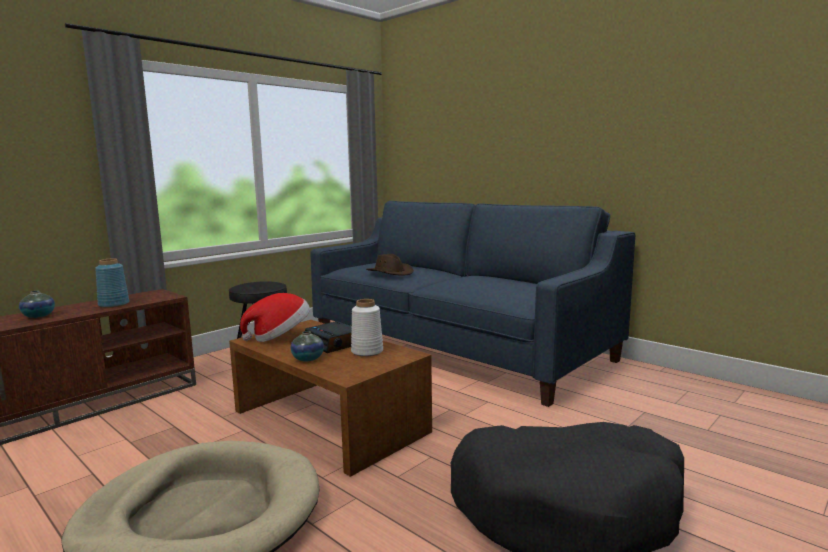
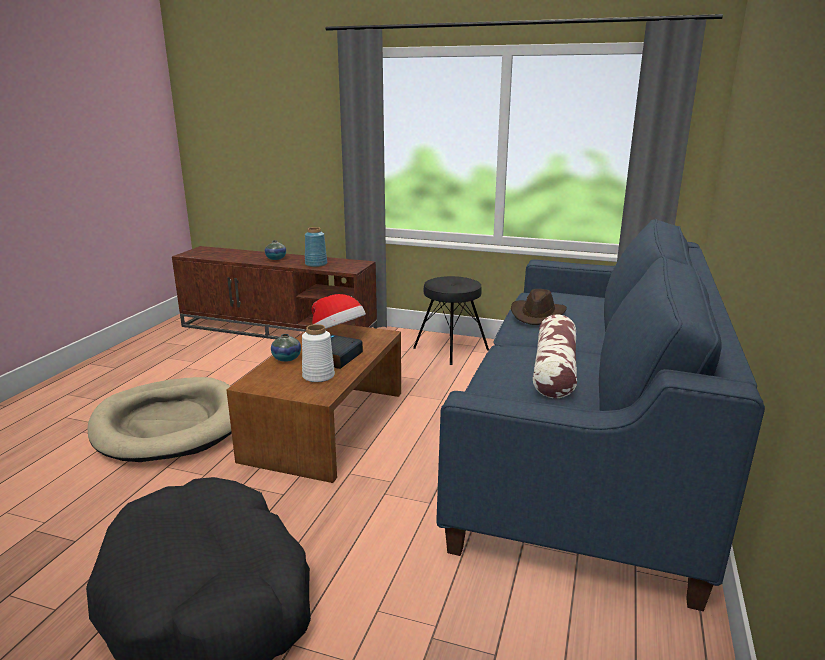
camera: 65 degrees right, 10 degrees up
none -> pillow [533,315,577,398]

